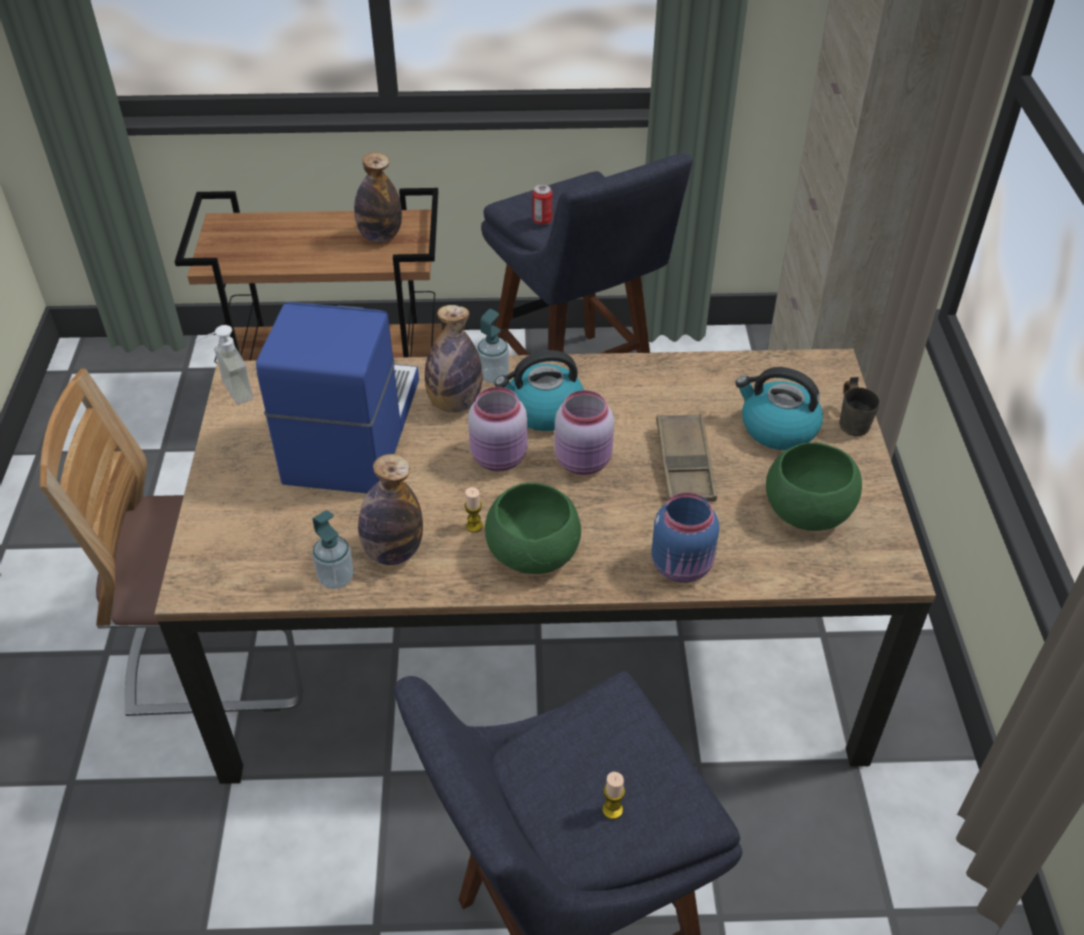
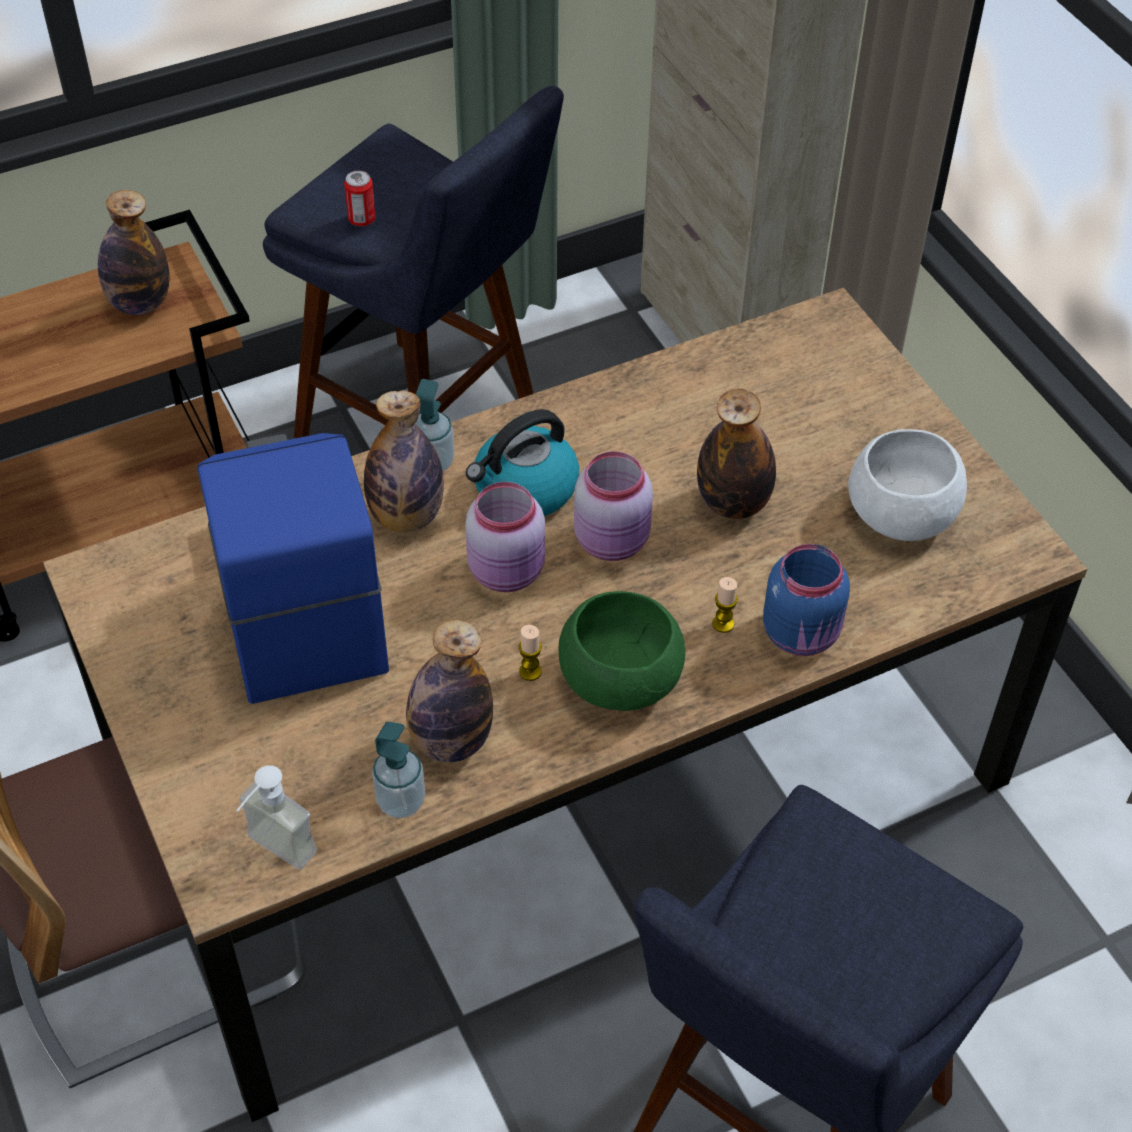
camera: 25 degrees left, 5 degrees up
soap dispenser [195,325,253,405] -> soap dispenser moved to [237,765,317,869]
candle [602,772,625,820] -> candle moved to [712,577,738,633]
brown tray [656,414,717,502] -> bottle [697,389,776,519]
kettle [735,367,823,450] -> none
green bowl [766,442,862,531] -> white bowl [848,429,967,541]
grey mug [839,377,880,436] -> none

